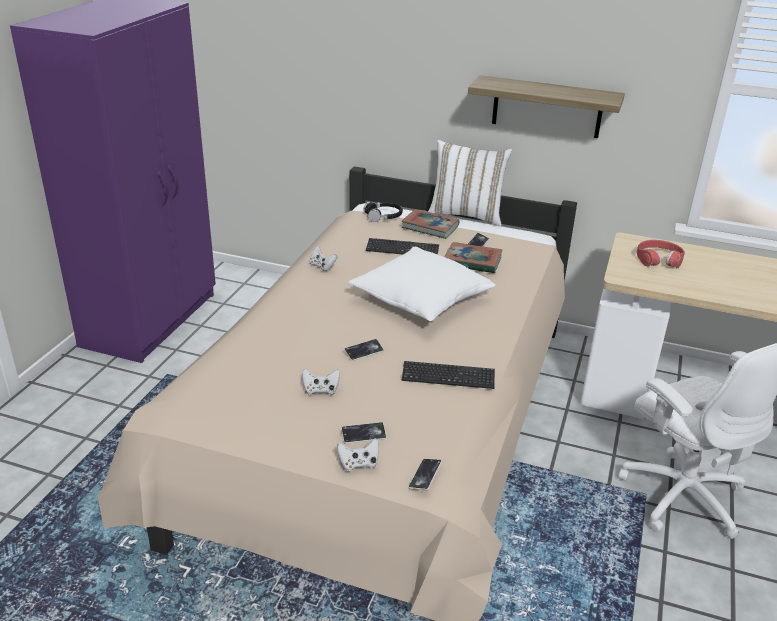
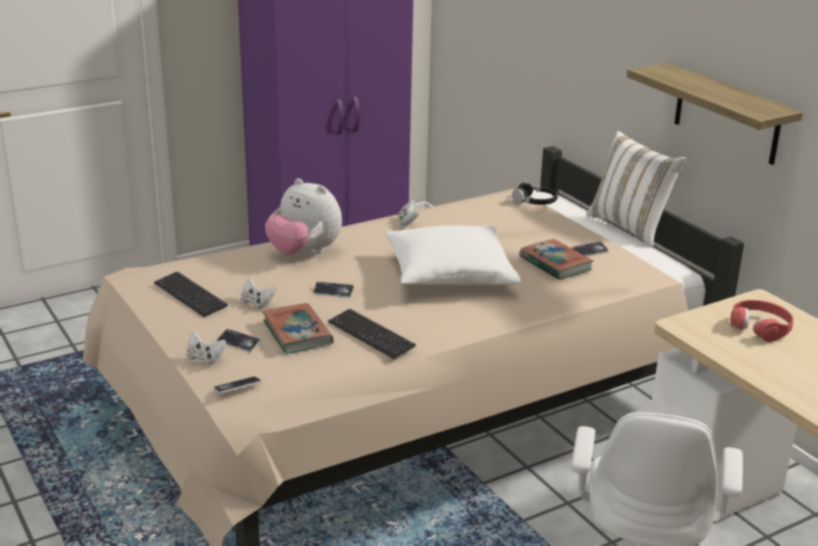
camera: 40 degrees right, 5 degrees down
keyboard [366,238,439,255] -> keyboard moved to [154,272,228,317]
book [402,209,459,239] -> book moved to [262,303,334,354]
none -> plush toy [265,178,342,255]

